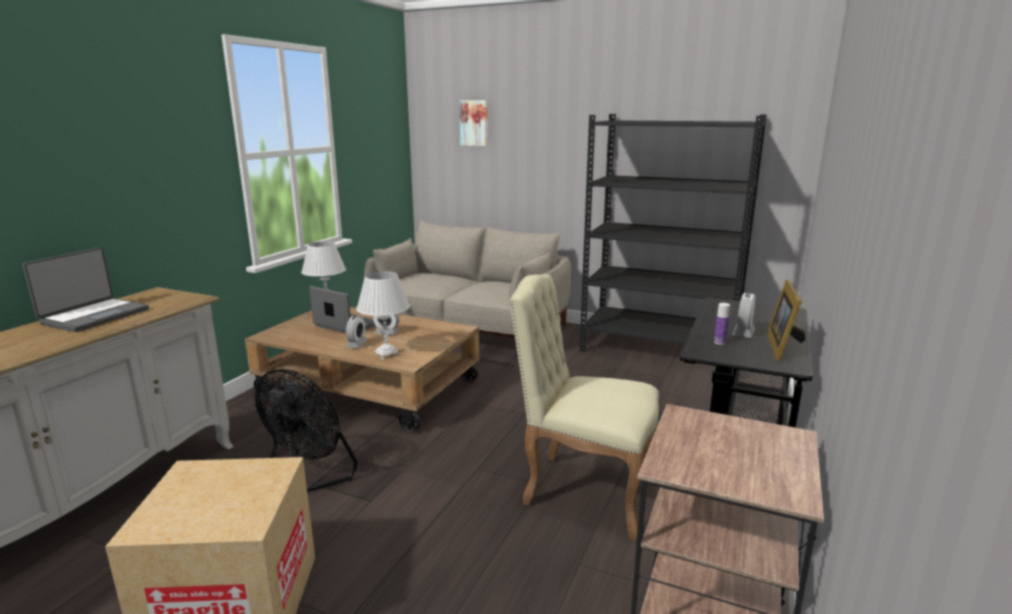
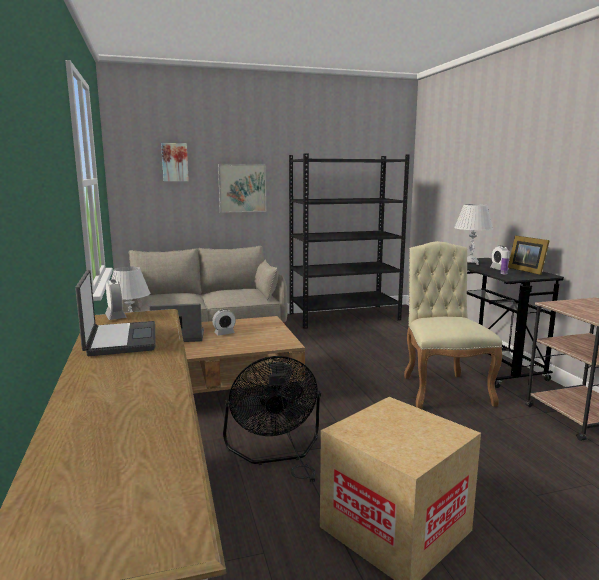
camera: 40 degrees left, 5 degrees down
alarm clock [346,316,367,348] -> alarm clock moved to [105,279,127,320]
white table lamp [356,271,410,359] -> white table lamp moved to [454,204,493,265]
beige chair [510,274,659,541] -> beige chair turned 105 degrees clockwise [404,241,502,409]
none -> picture [218,164,266,213]

